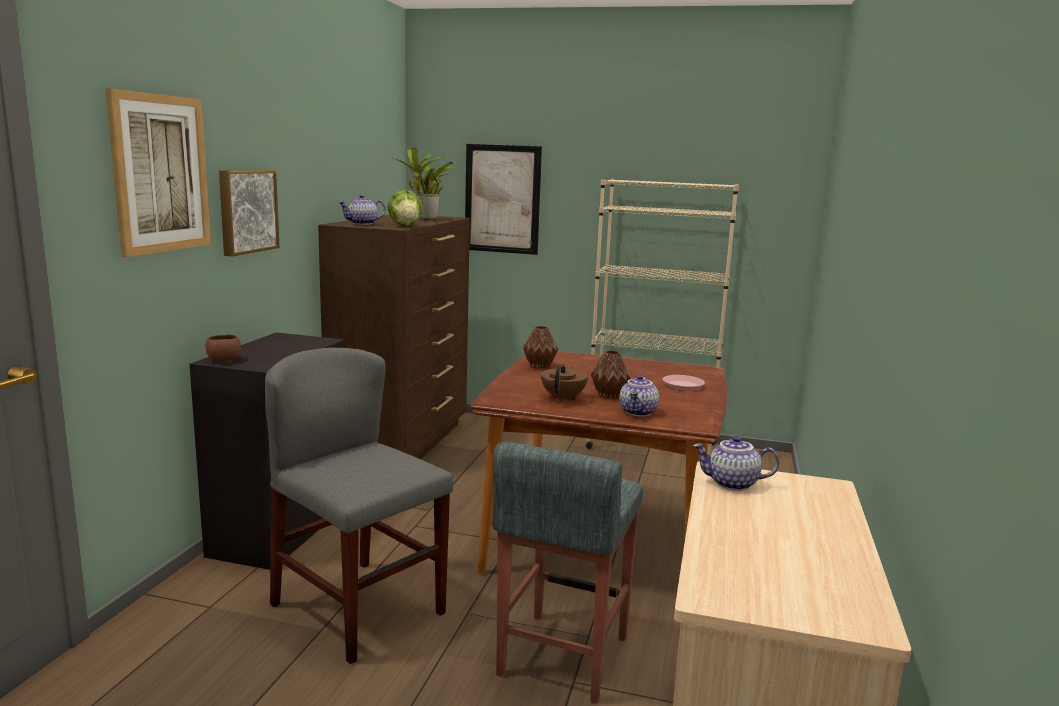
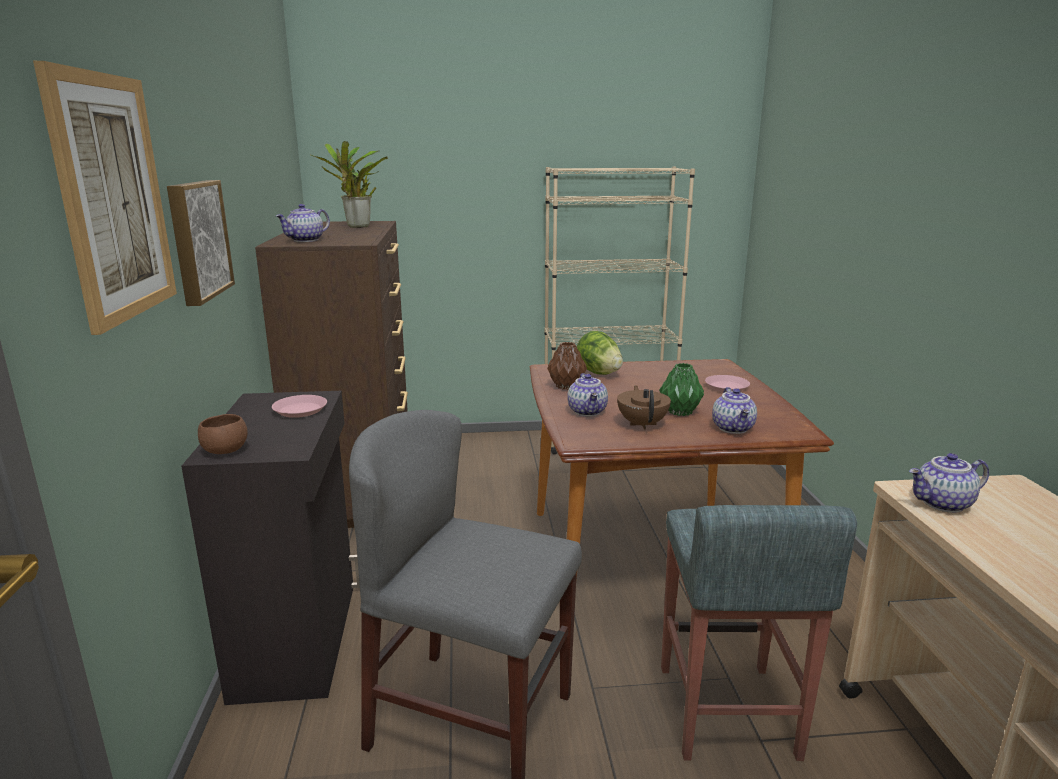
camera: 20 degrees left, 5 degrees up
lettuce [387,190,423,227] -> lettuce moved to [576,331,623,375]
picture [465,144,542,255] -> none
brown vase [591,350,631,399] -> green vase [659,363,704,416]
none -> pink plate [272,395,327,418]
none -> teapot [567,373,608,416]

